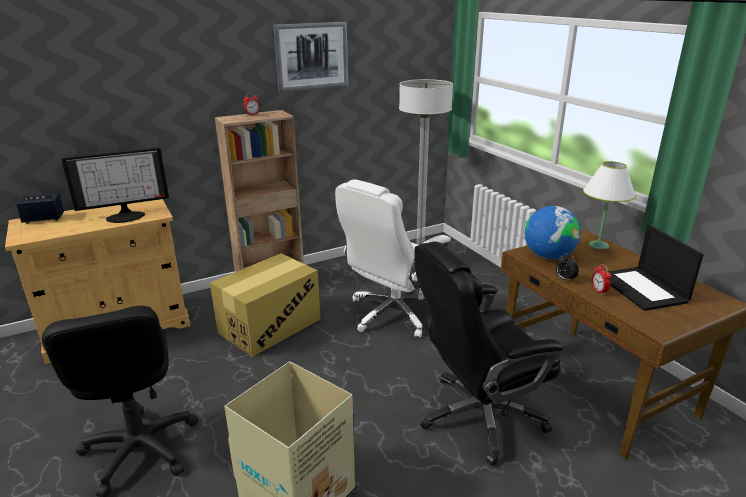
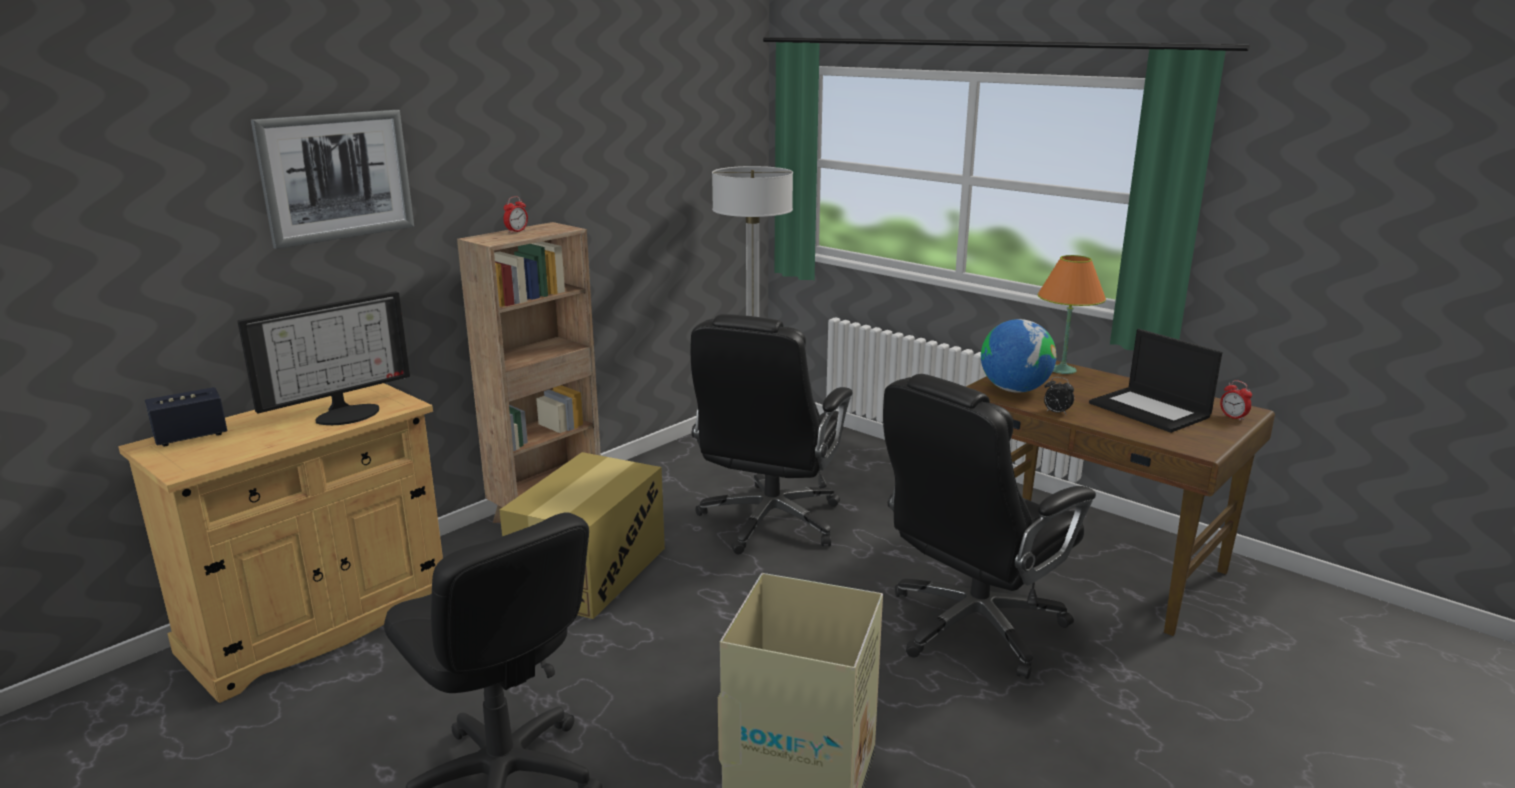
camera: 20 degrees left, 5 degrees down
picture [273,22,348,92] -> picture moved to [251,110,414,249]
white office chair [335,179,451,338] -> black office chair [691,314,853,554]
white table lamp [583,161,636,249] -> orange table lamp [1037,255,1106,374]
alarm clock [592,264,611,295] -> alarm clock moved to [1220,380,1252,421]

